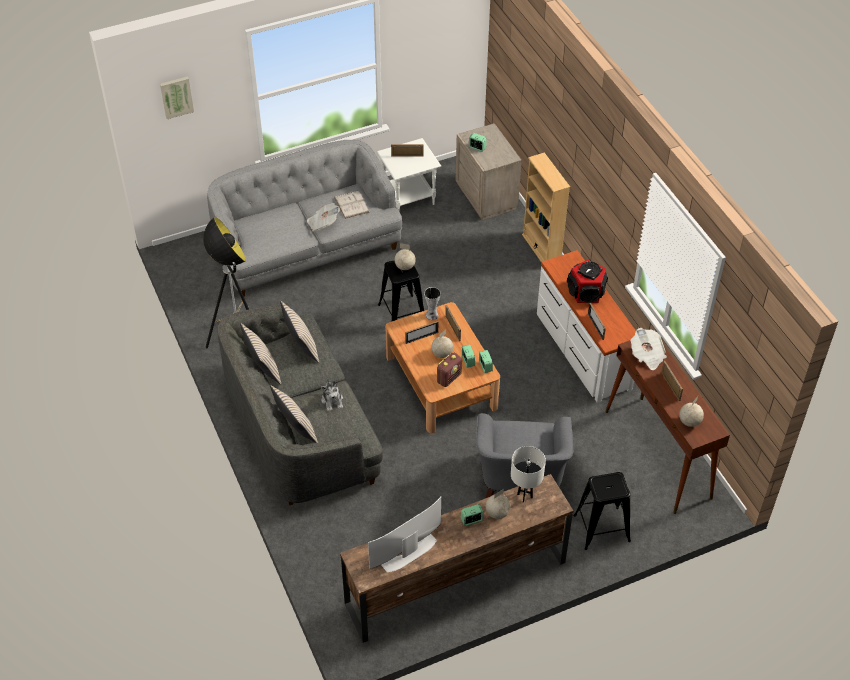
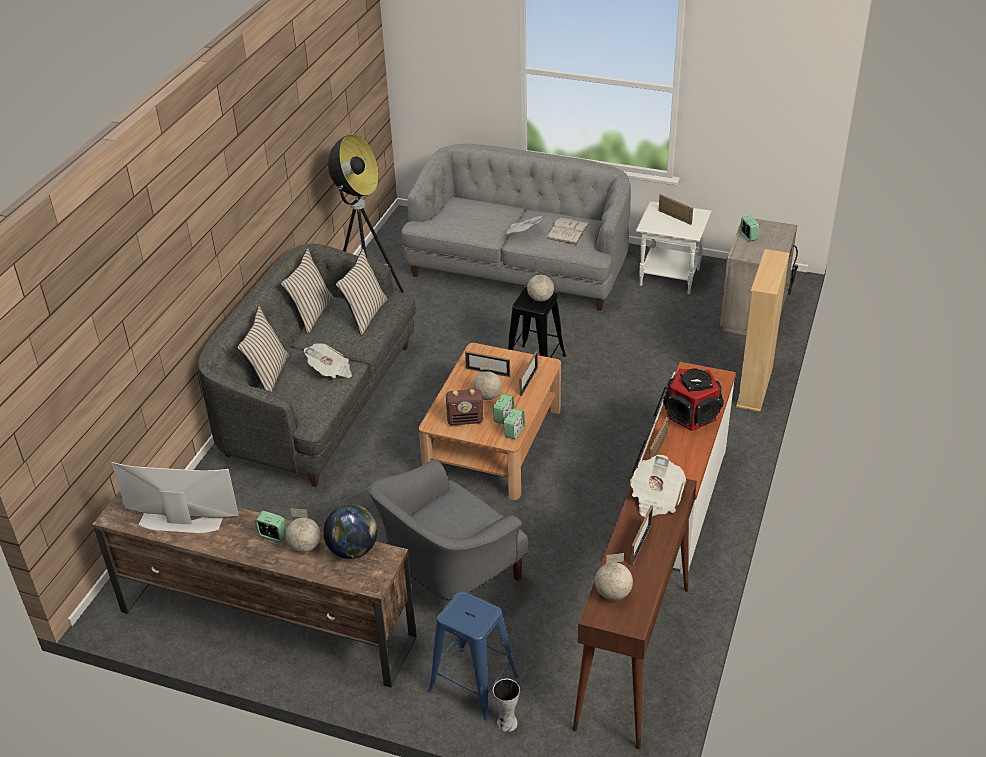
camera: 45 degrees right, 10 degrees down
picture [160,76,194,119] -> none
plush toy [321,380,343,411] -> newspaper [304,343,352,378]
vase [424,287,441,320] -> vase moved to [493,679,520,732]
white table lamp [511,446,546,503] -> globe [323,504,378,559]
black stool [573,472,631,550] -> blue stool [428,591,519,720]

